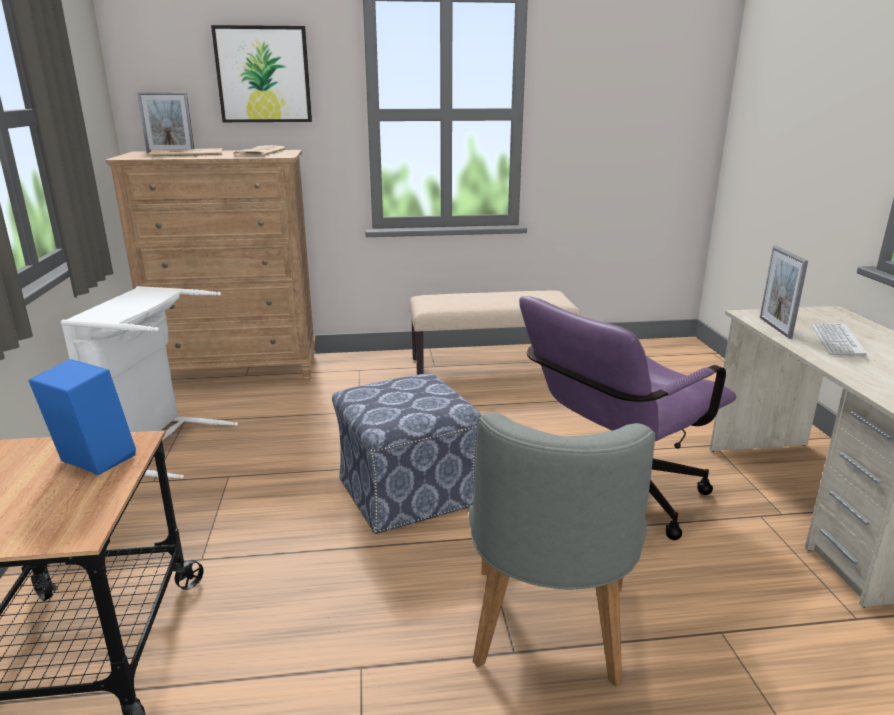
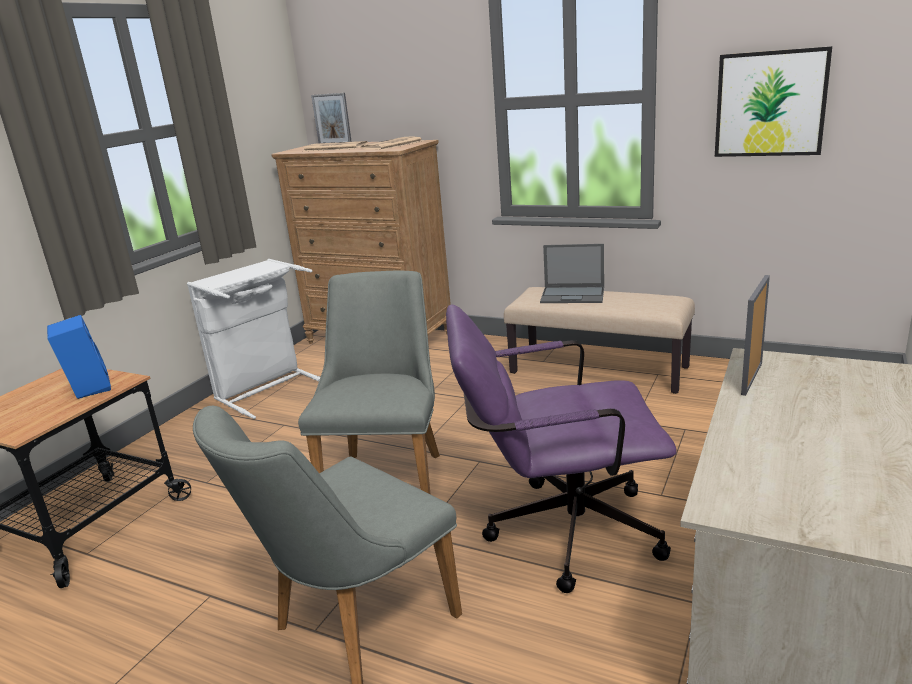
camera: 35 degrees right, 0 degrees up
picture [211,25,312,122] -> picture moved to [715,46,832,157]
ottoman [332,373,482,534] -> grey chair [298,270,440,495]
keyboard [812,323,867,356] -> none
none -> laptop [540,244,604,303]

